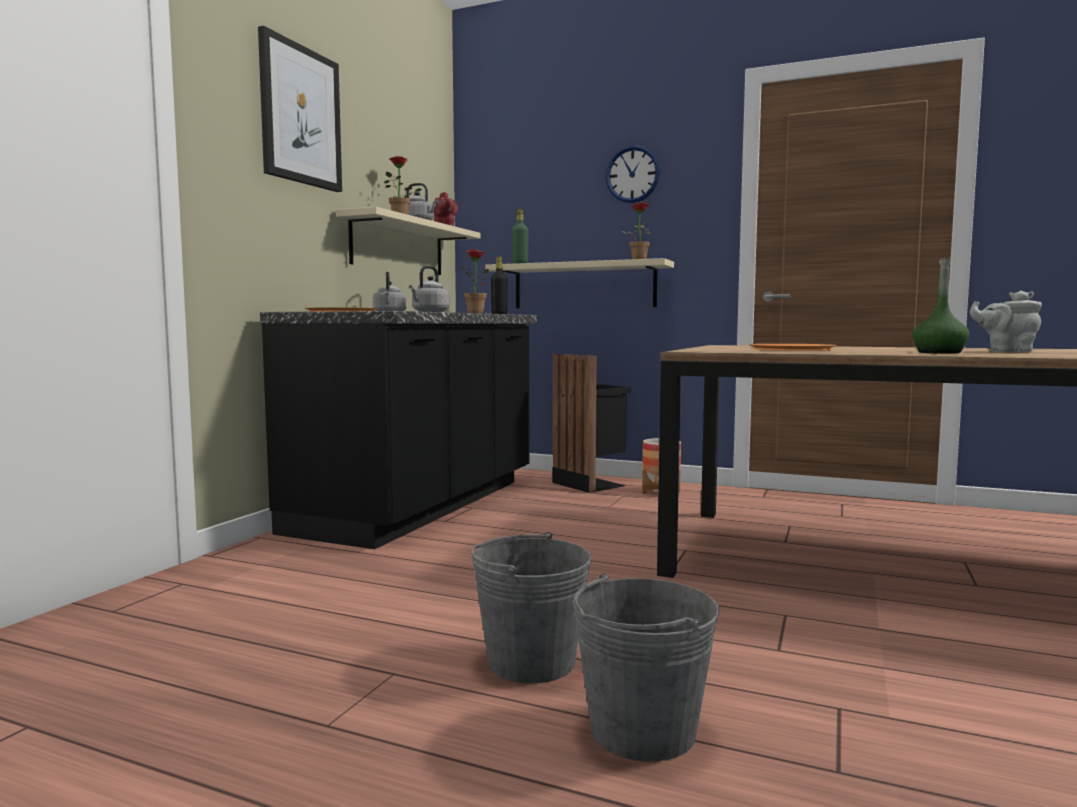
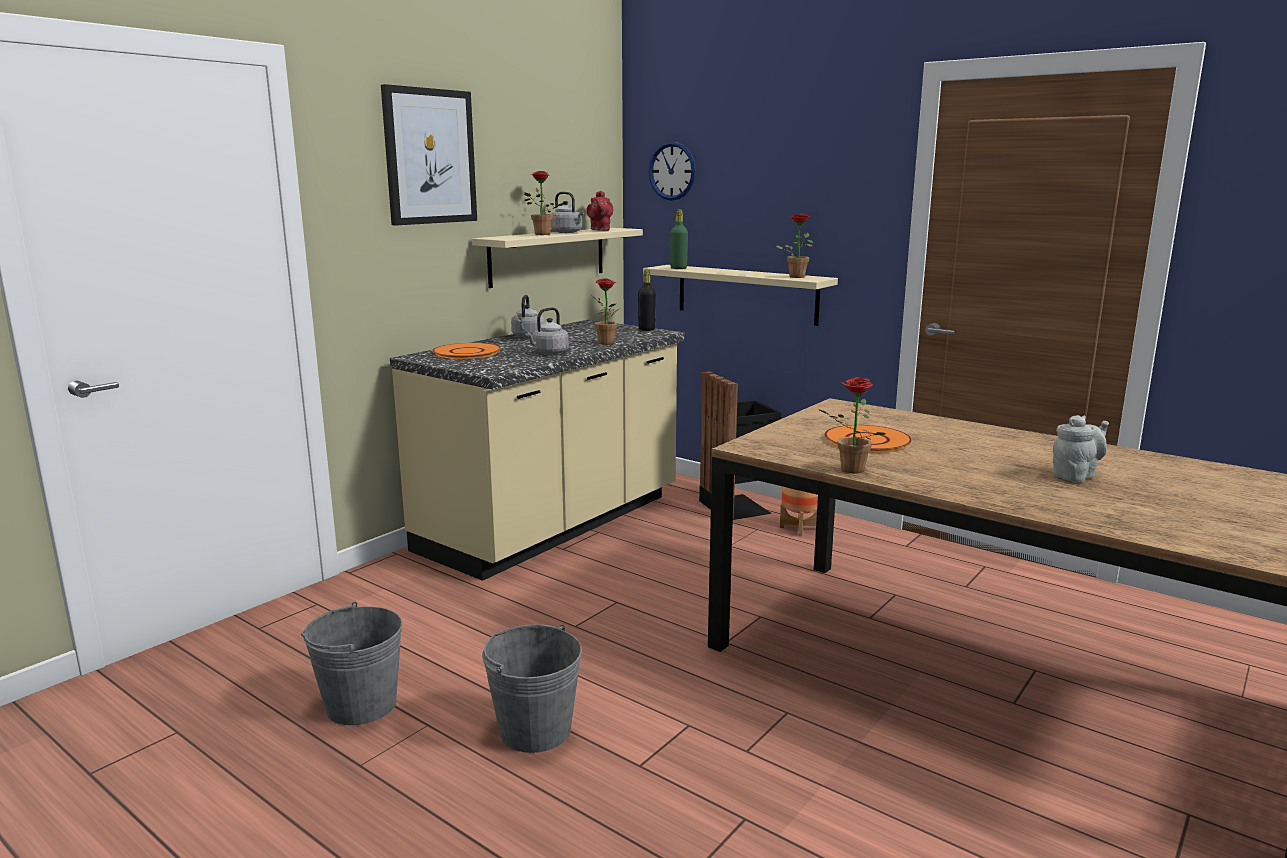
camera: 15 degrees right, 10 degrees up
black counter [260,311,537,549] -> beige counter [390,320,684,581]
grey bucket [573,573,720,762] -> grey bucket moved to [301,602,403,725]
wall clock [605,145,660,203] -> wall clock moved to [649,142,696,201]
green bottle [913,257,969,354] -> none
grey teapot [970,291,1042,352] -> grey teapot turned 120 degrees clockwise [1052,415,1109,482]
none -> potted plant [818,377,886,473]

